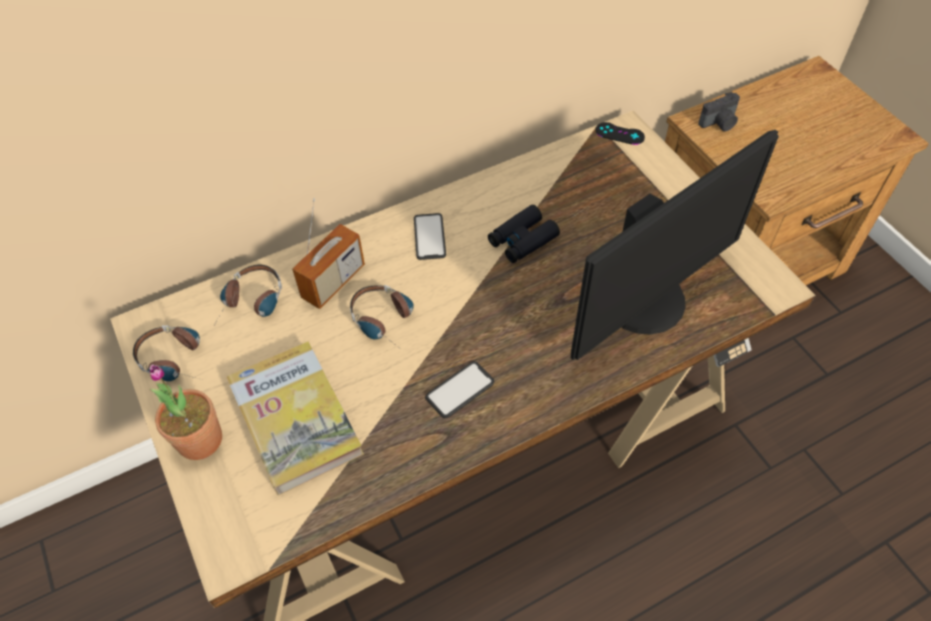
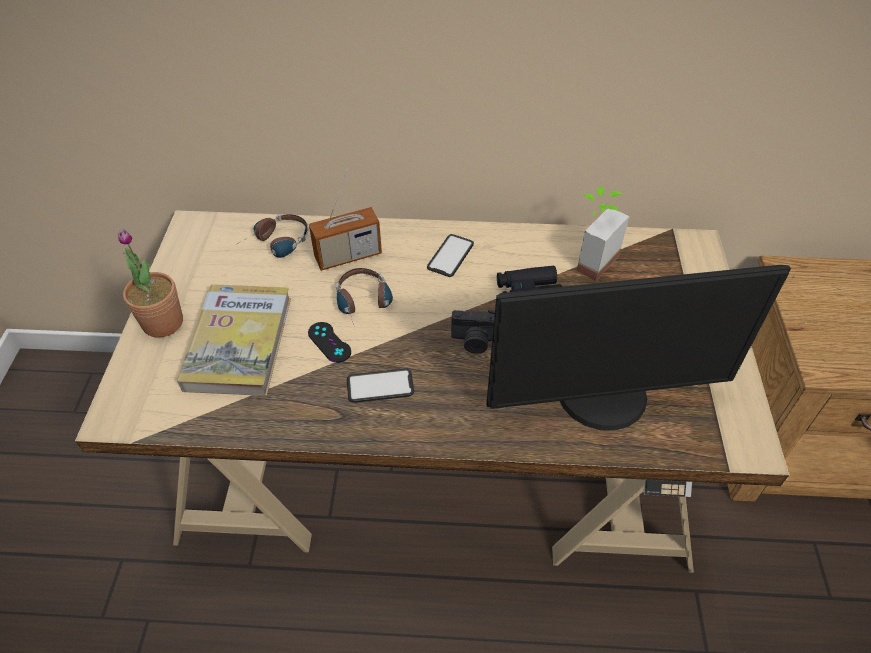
camera: 30 degrees right, 5 degrees down
headphones [133,325,202,381] -> none
black game controller [596,122,645,145] -> black game controller moved to [308,322,351,363]
camera [698,92,740,131] -> camera moved to [451,310,495,354]
none -> potted plant [577,186,629,281]

